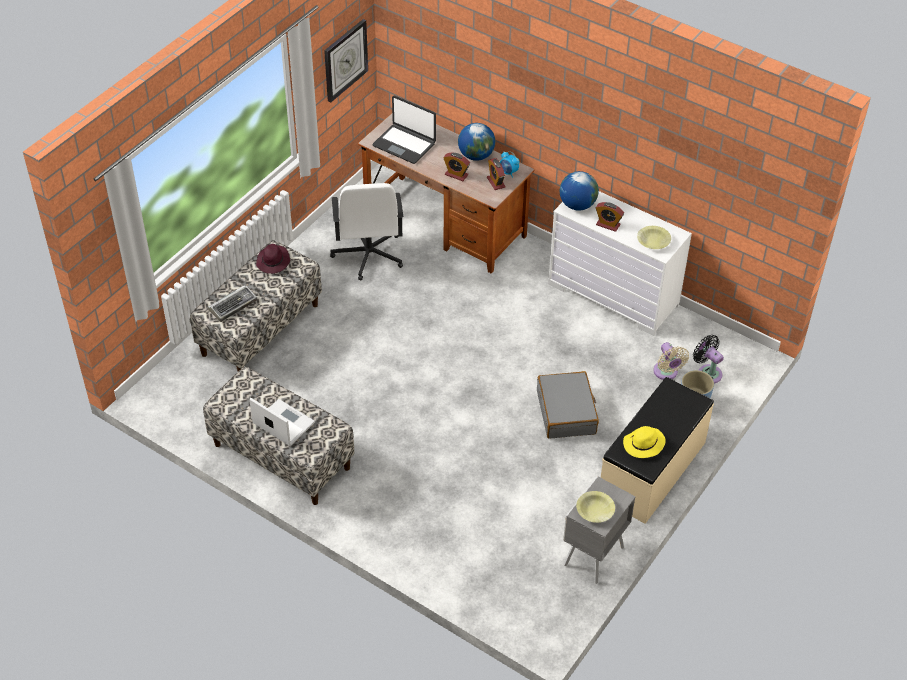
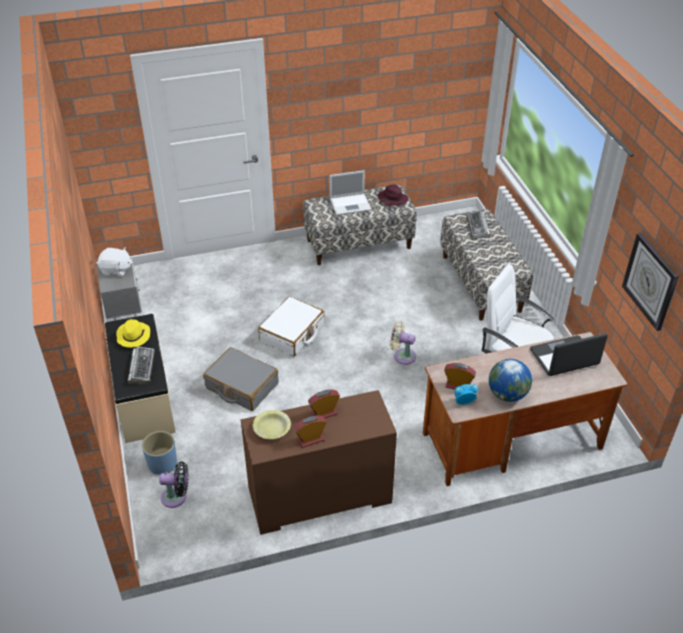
camera: 130 degrees right, 5 degrees down
purple hat [256,244,290,274] -> purple hat moved to [378,184,408,206]
alarm clock [443,153,470,181] -> alarm clock moved to [294,416,327,448]
white dresser [548,191,692,336] -> brown dresser [240,390,397,535]
globe [560,171,599,210] -> none
yellow bowl [576,491,615,523] -> white plush toy [98,247,133,277]
beige fan [653,342,689,380] -> beige fan moved to [389,321,416,365]
none -> keyboard [127,347,155,384]
none -> white suitcase [258,296,325,356]

